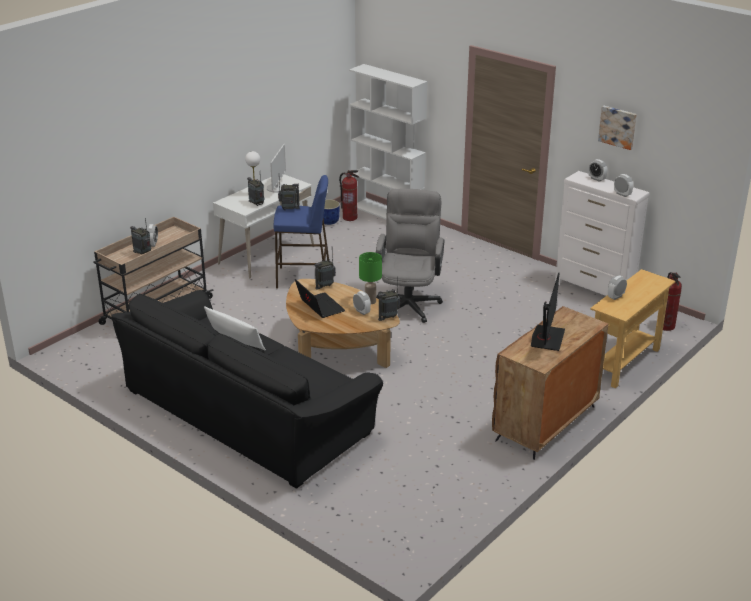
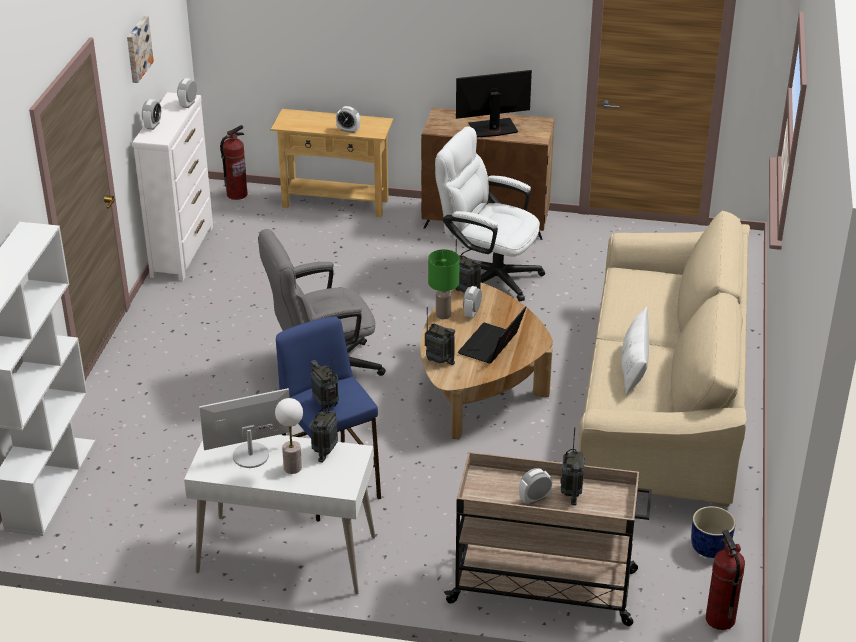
camera: 120 degrees left, 5 degrees up
black sofa [111,290,383,489] -> beige sofa [578,210,750,507]
blue planter [323,199,340,225] -> blue planter moved to [691,506,736,558]
fire extinguisher [339,170,359,221] -> fire extinguisher moved to [706,529,745,630]
none -> white office chair [435,126,545,302]

